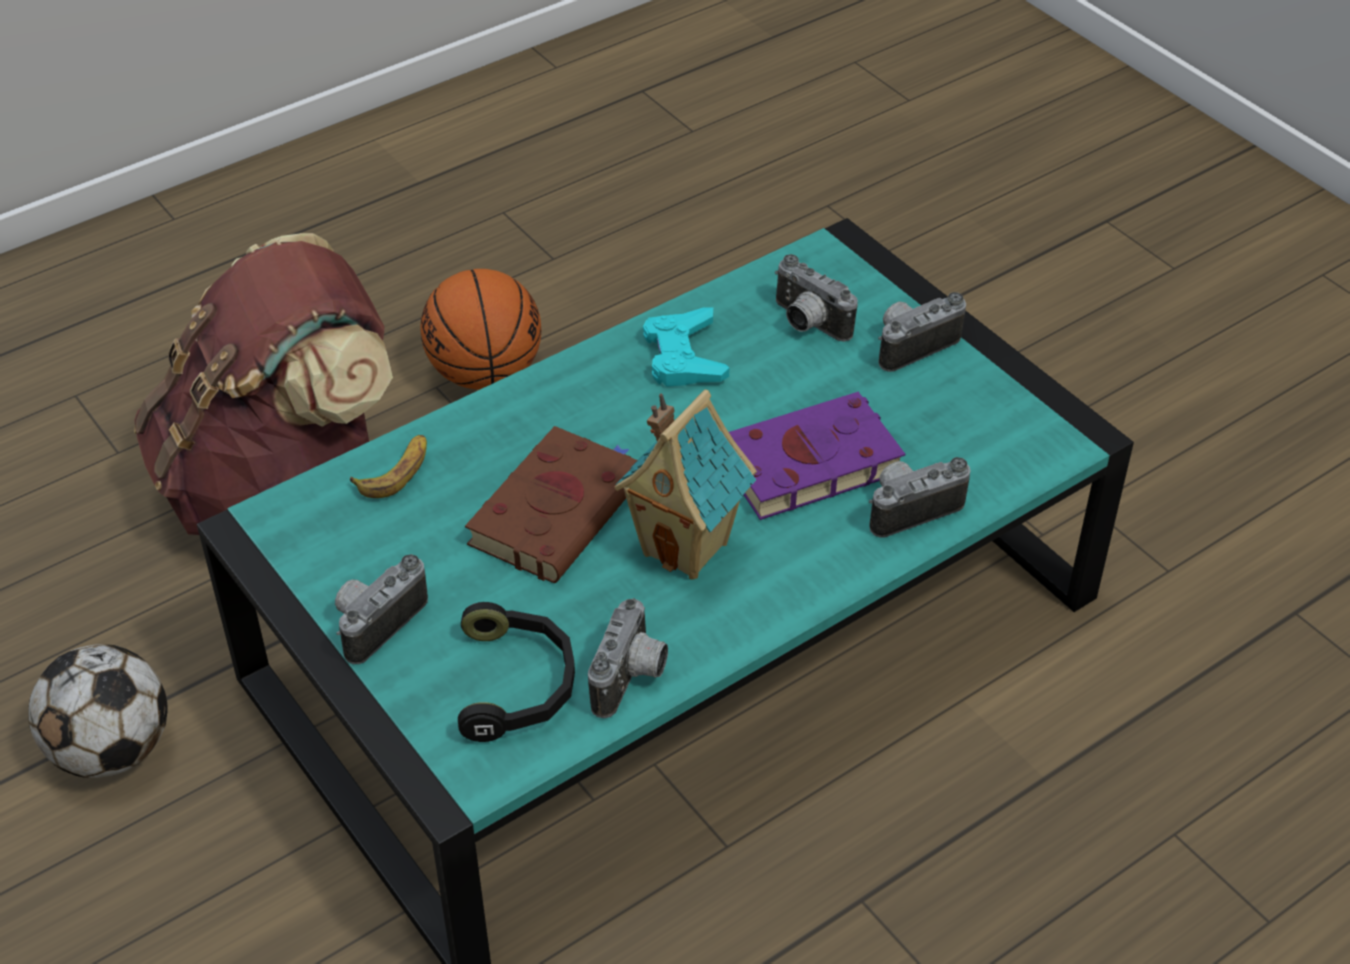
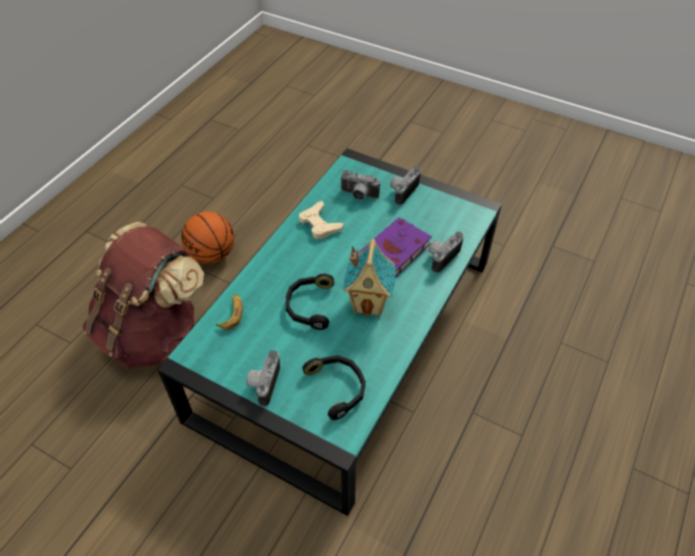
camera: 25 degrees left, 5 degrees up
football [28,644,168,778] -> none
brown book [465,426,638,583] -> black headphones [286,274,334,330]
camera [588,598,668,718] -> none
turquoise game controller [643,307,729,387] -> beige game controller [299,201,344,239]

